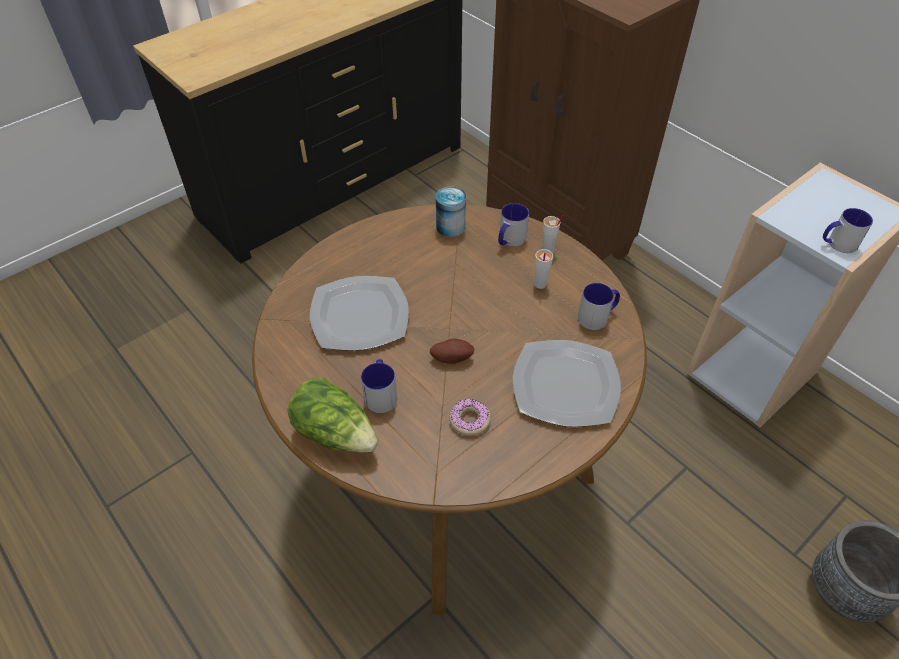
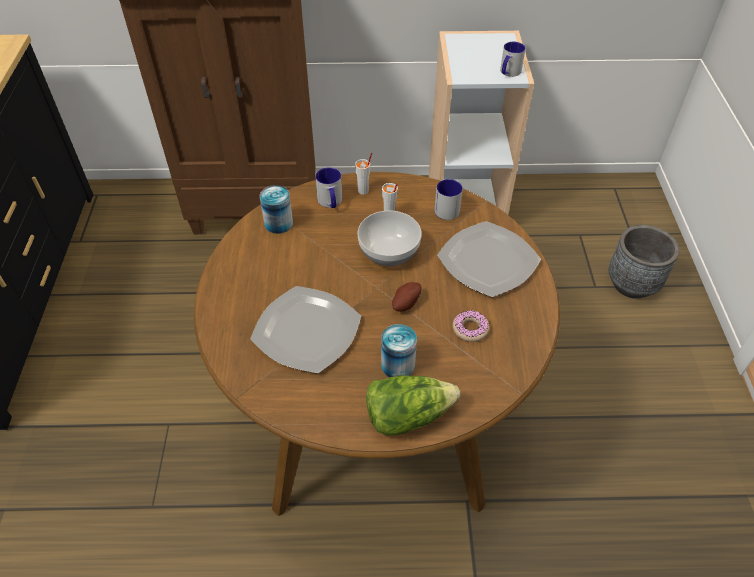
camera: 50 degrees left, 0 degrees up
mug [361,359,397,413] -> can [381,324,417,377]
none -> bowl [358,211,422,266]

